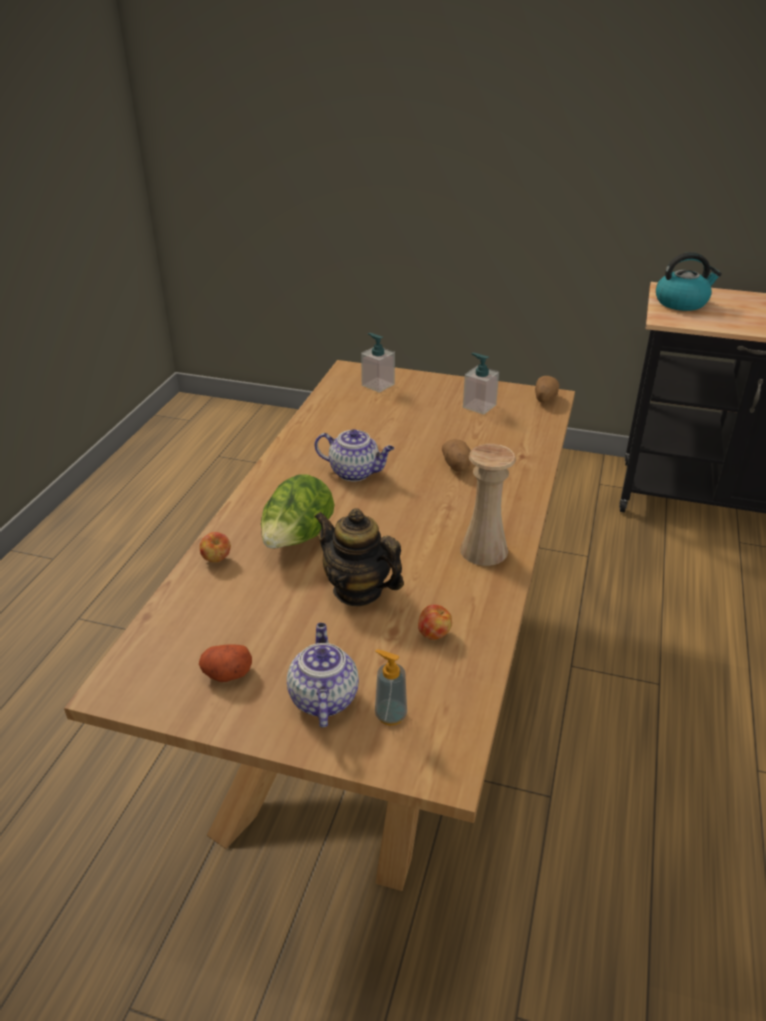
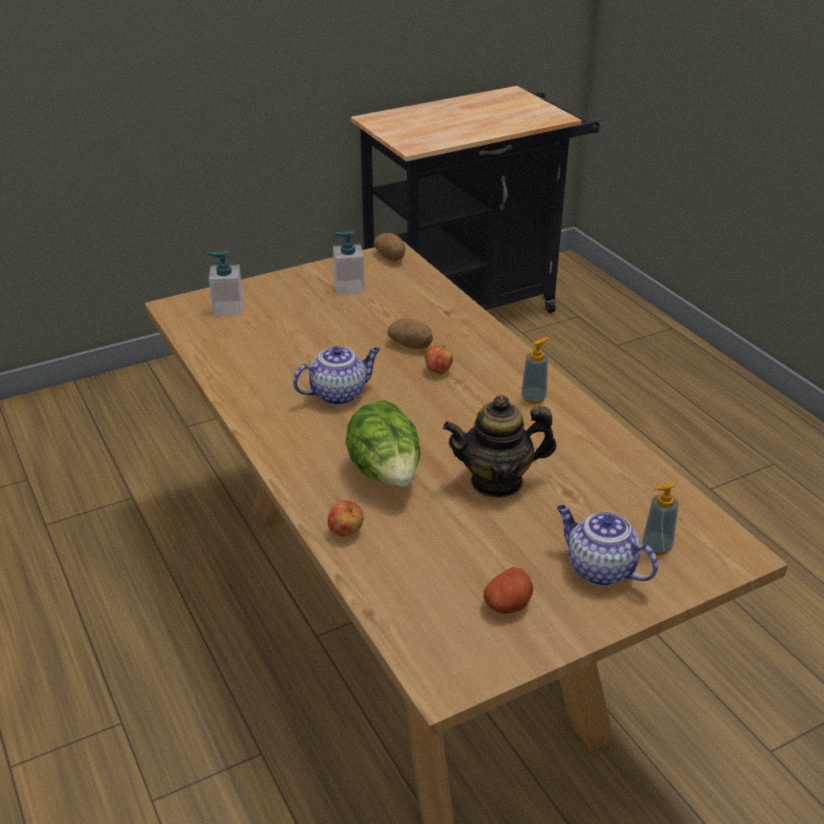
camera: 45 degrees left, 0 degrees up
apple [418,605,452,640] -> apple moved to [425,345,453,374]
beige vase [460,444,516,566] -> soap dispenser [521,337,549,404]
kettle [656,252,722,311] -> none

